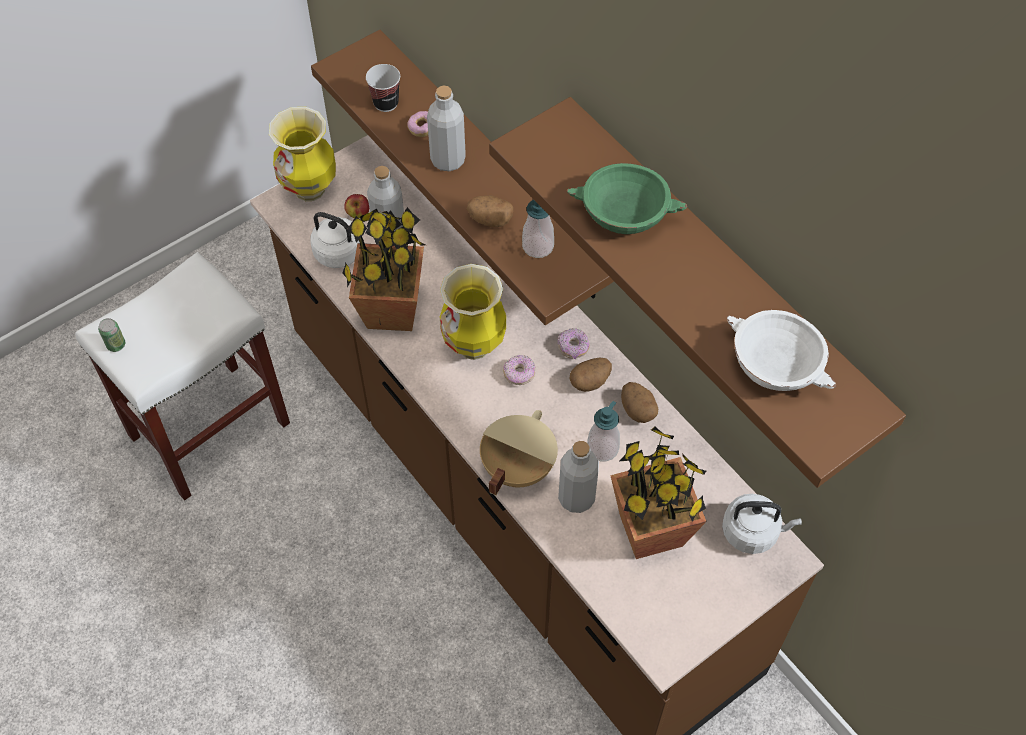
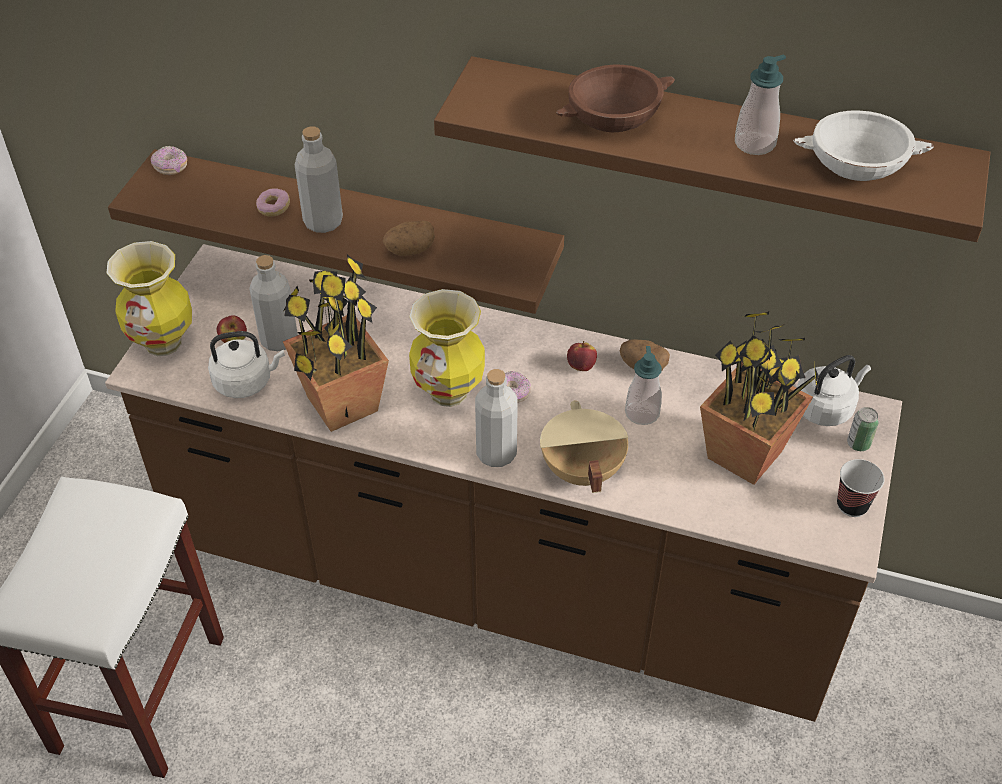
camera: 35 degrees left, 10 degrees down
can [98,318,125,352] -> can moved to [847,407,879,451]
cup [366,64,400,112] -> cup moved to [837,459,884,517]
soap dispenser [522,199,554,258] -> soap dispenser moved to [735,54,786,155]
donut [558,328,590,359] -> donut moved to [151,146,187,175]
grey bottle [558,441,599,513] -> grey bottle moved to [475,369,518,467]
green bowl [567,163,687,234] -> brown bowl [556,65,675,132]
potato [570,357,612,392] -> apple [567,341,597,371]

